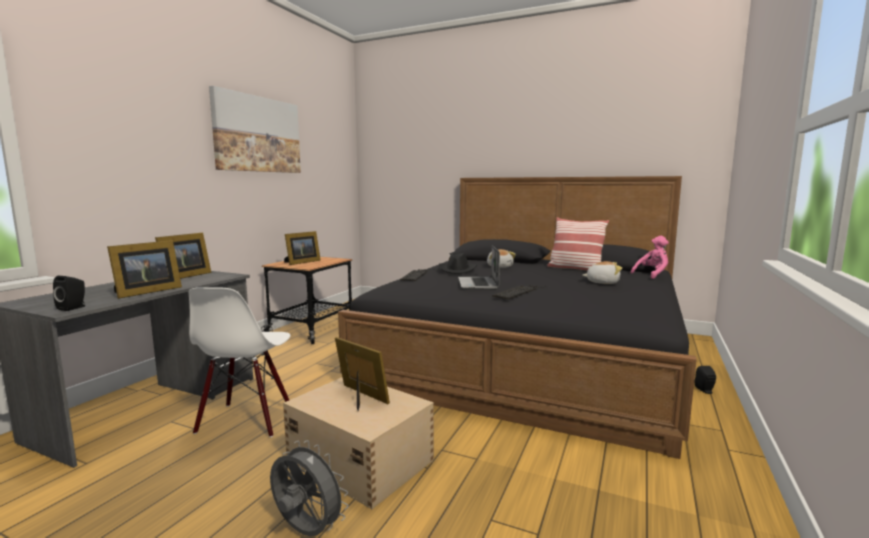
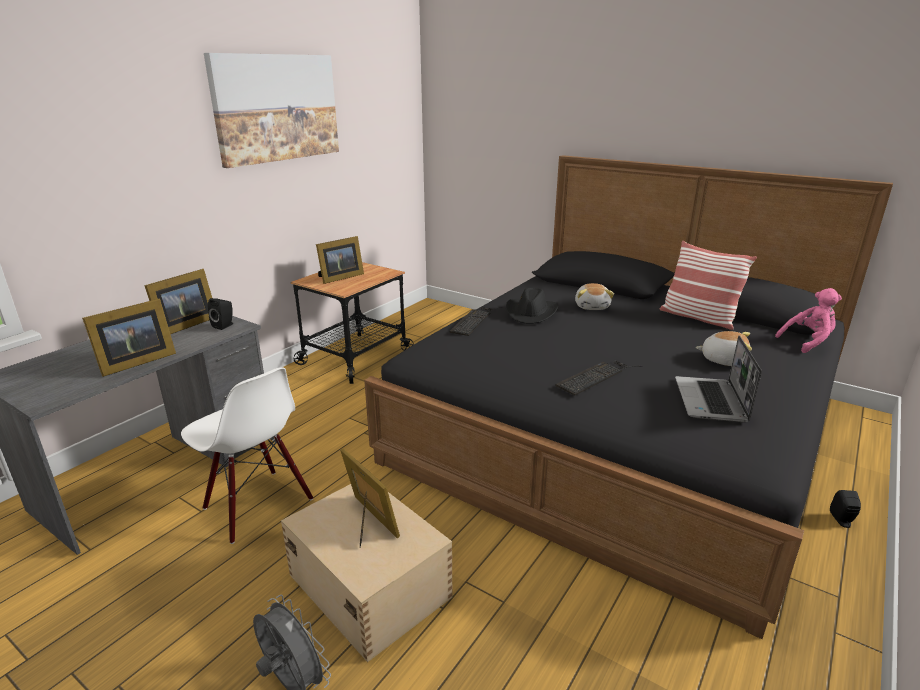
camera: 10 degrees right, 15 degrees up
black speaker [53,276,85,311] -> black speaker moved to [208,298,233,330]
white chair [188,287,291,437] -> white chair turned 60 degrees counterclockwise [181,367,313,544]
laptop [458,245,500,290] -> laptop moved to [675,335,762,422]

